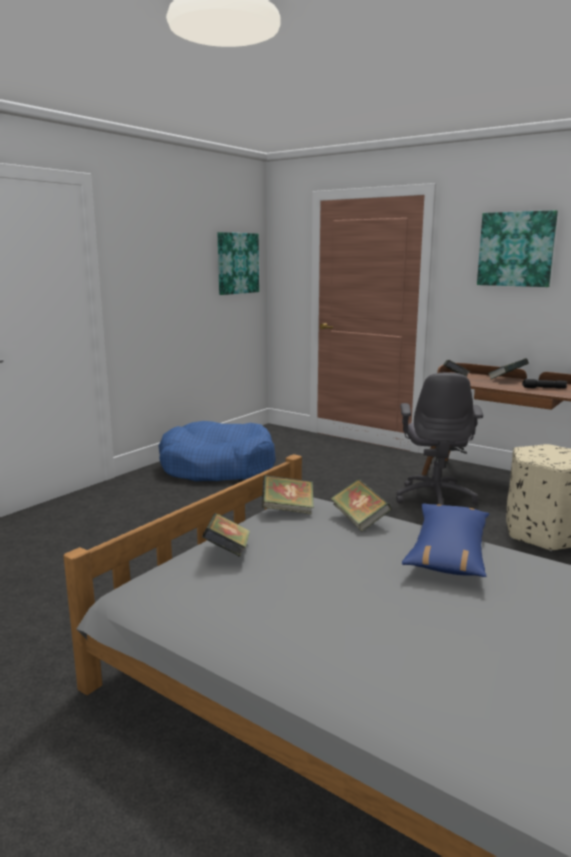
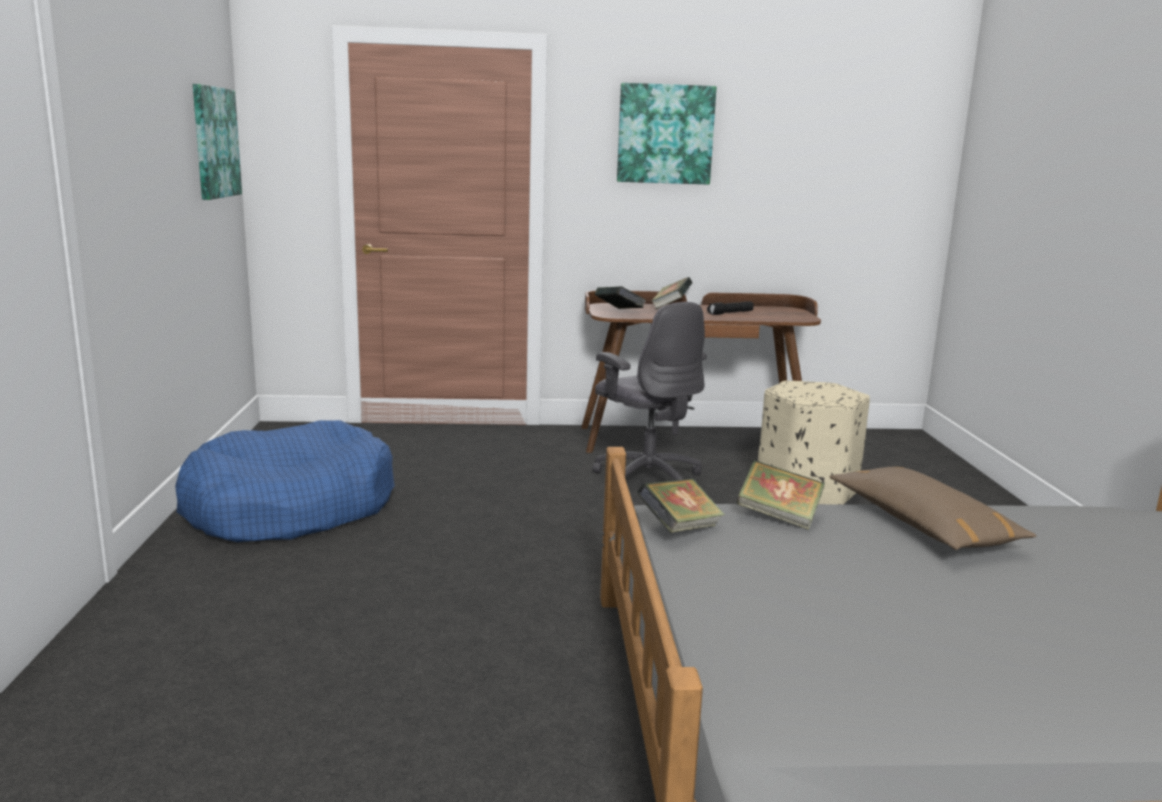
camera: 40 degrees left, 0 degrees up
book [202,513,250,557] -> none
blue pillow [402,504,489,577] -> brown pillow [829,467,1037,550]

